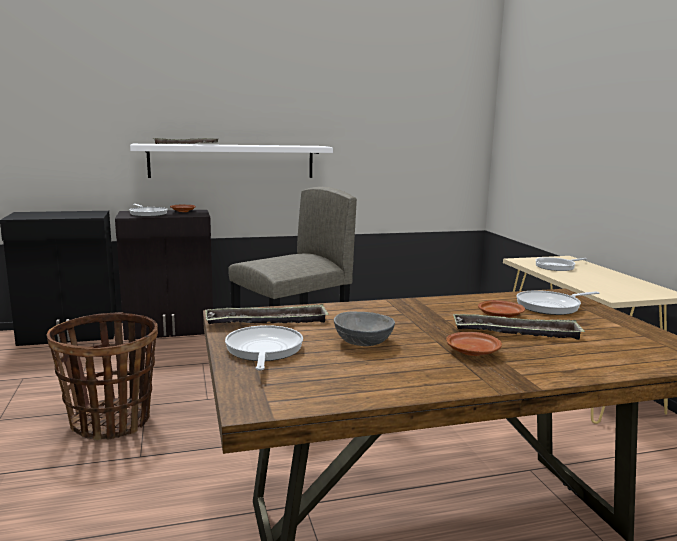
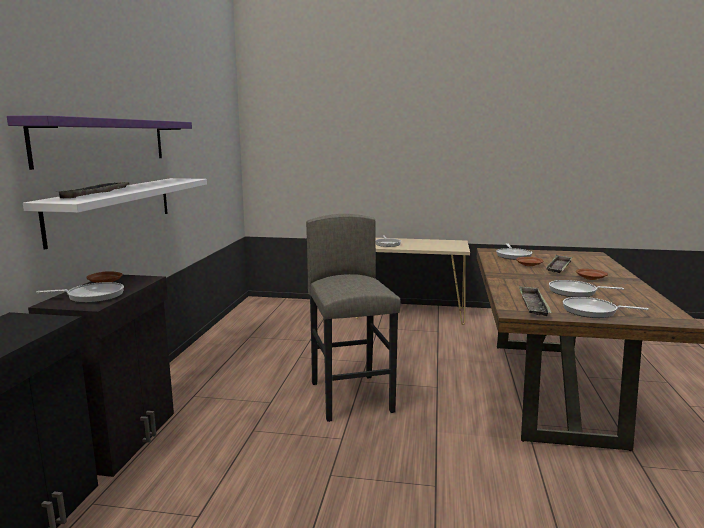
camera: 65 degrees left, 0 degrees up
basket [47,312,158,441] -> none
grey bowl [334,311,395,346] -> frying pan [549,280,624,297]
none -> purple shelf [7,115,192,170]

